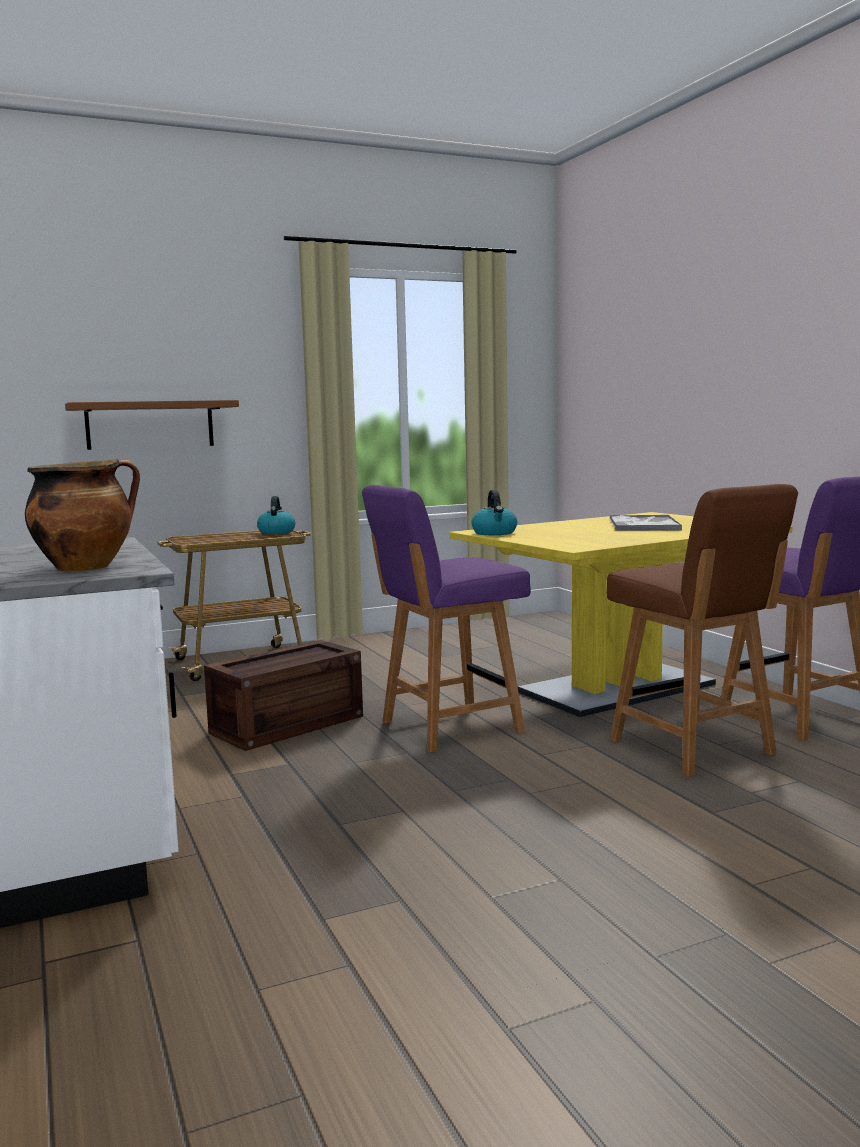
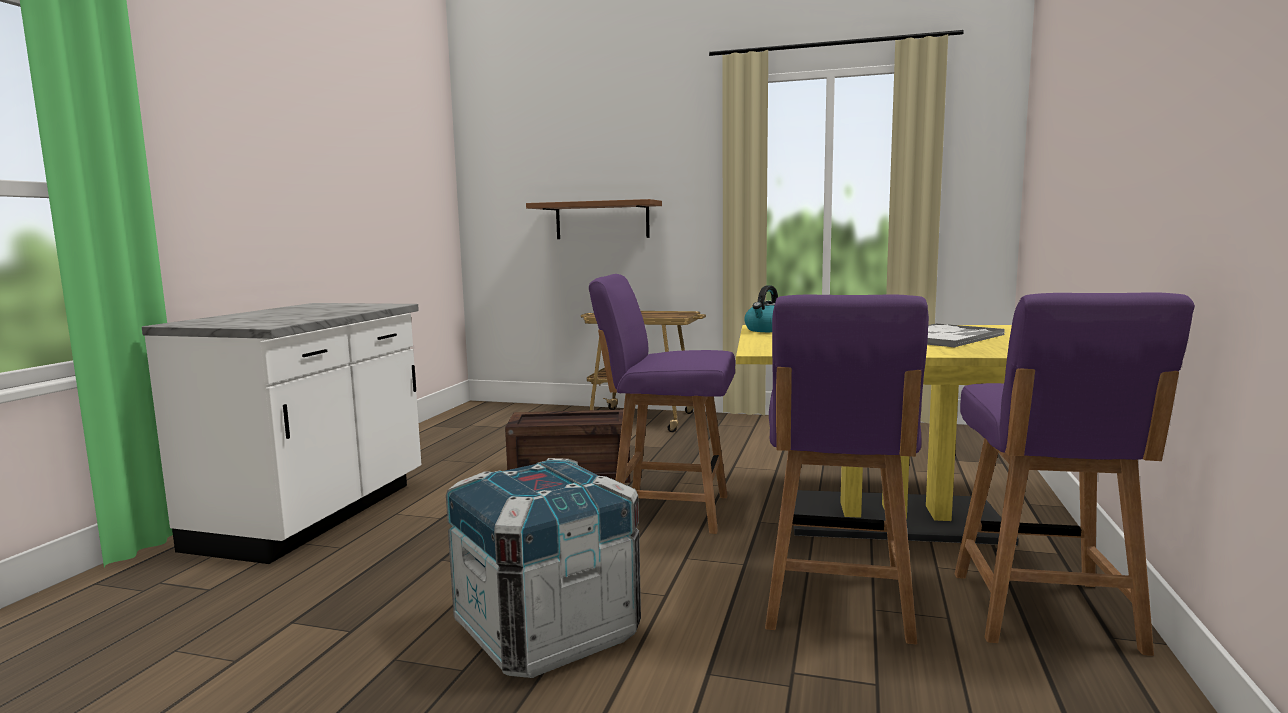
camera: 40 degrees right, 0 degrees up
cooking pot [25,459,140,572] -> none
kettle [257,496,295,534] -> none
brown chair [607,484,798,777] -> purple chair [765,295,929,644]
none -> crate [446,458,641,678]

